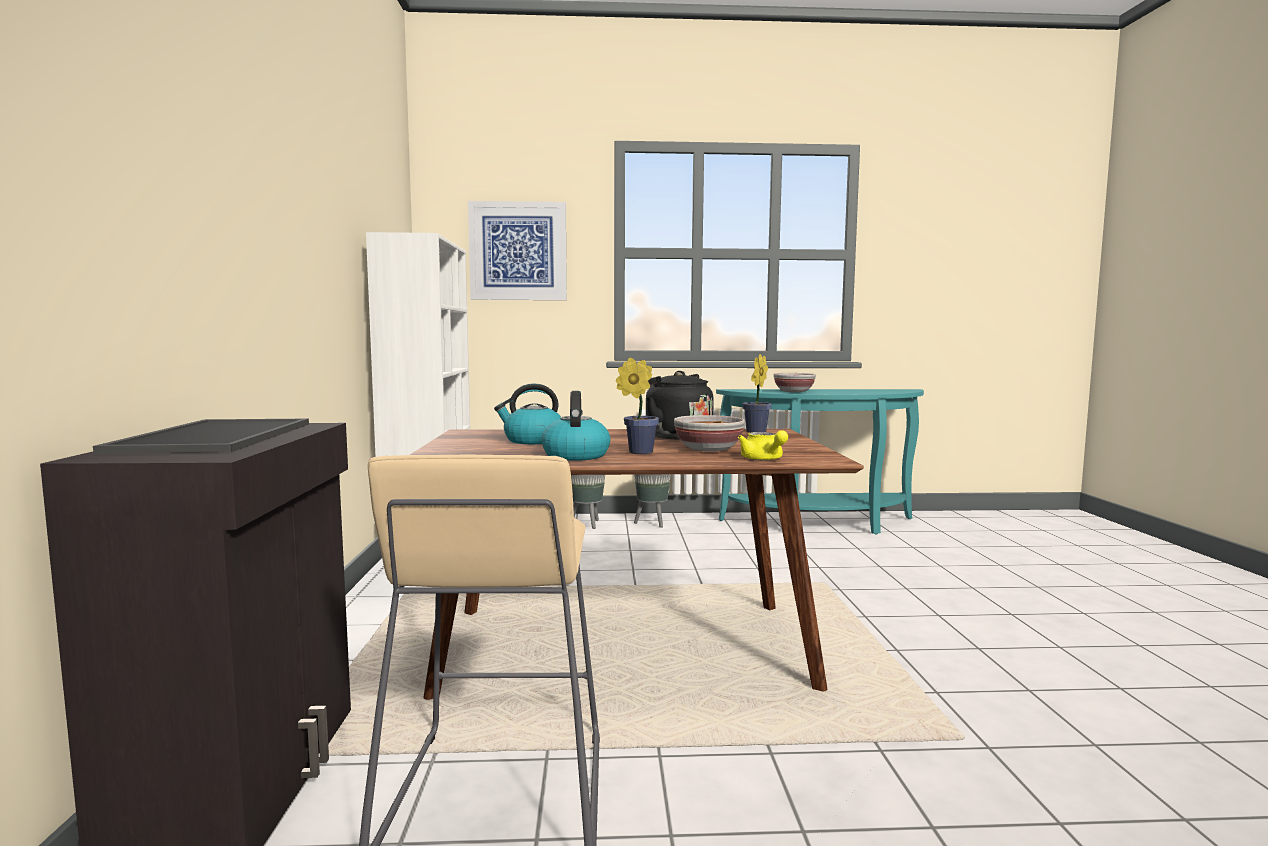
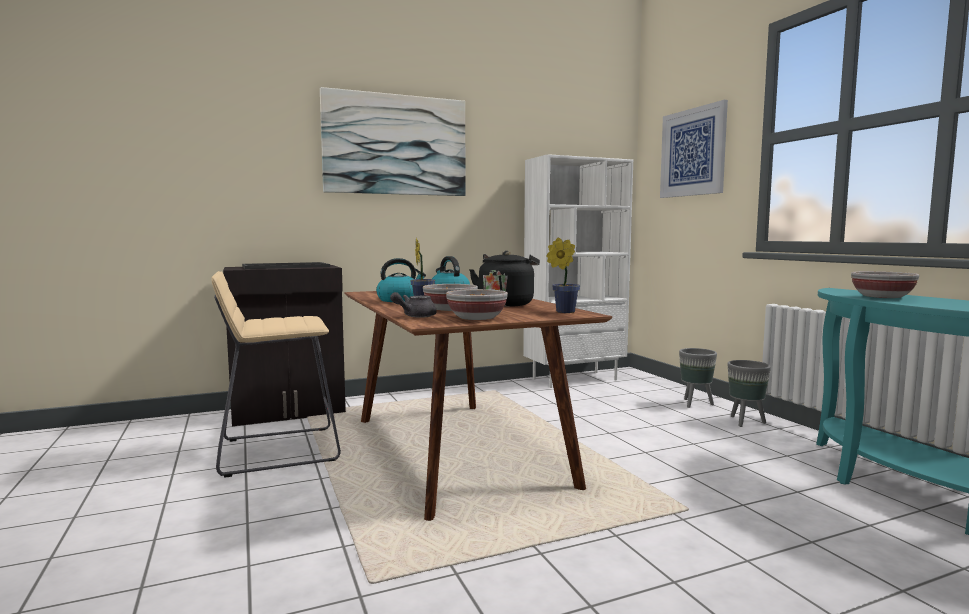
camera: 70 degrees right, 0 degrees up
yellow teapot [738,430,788,461] -> grey teapot [390,292,437,318]
none -> picture [320,87,466,196]
none -> bowl [446,289,508,320]

